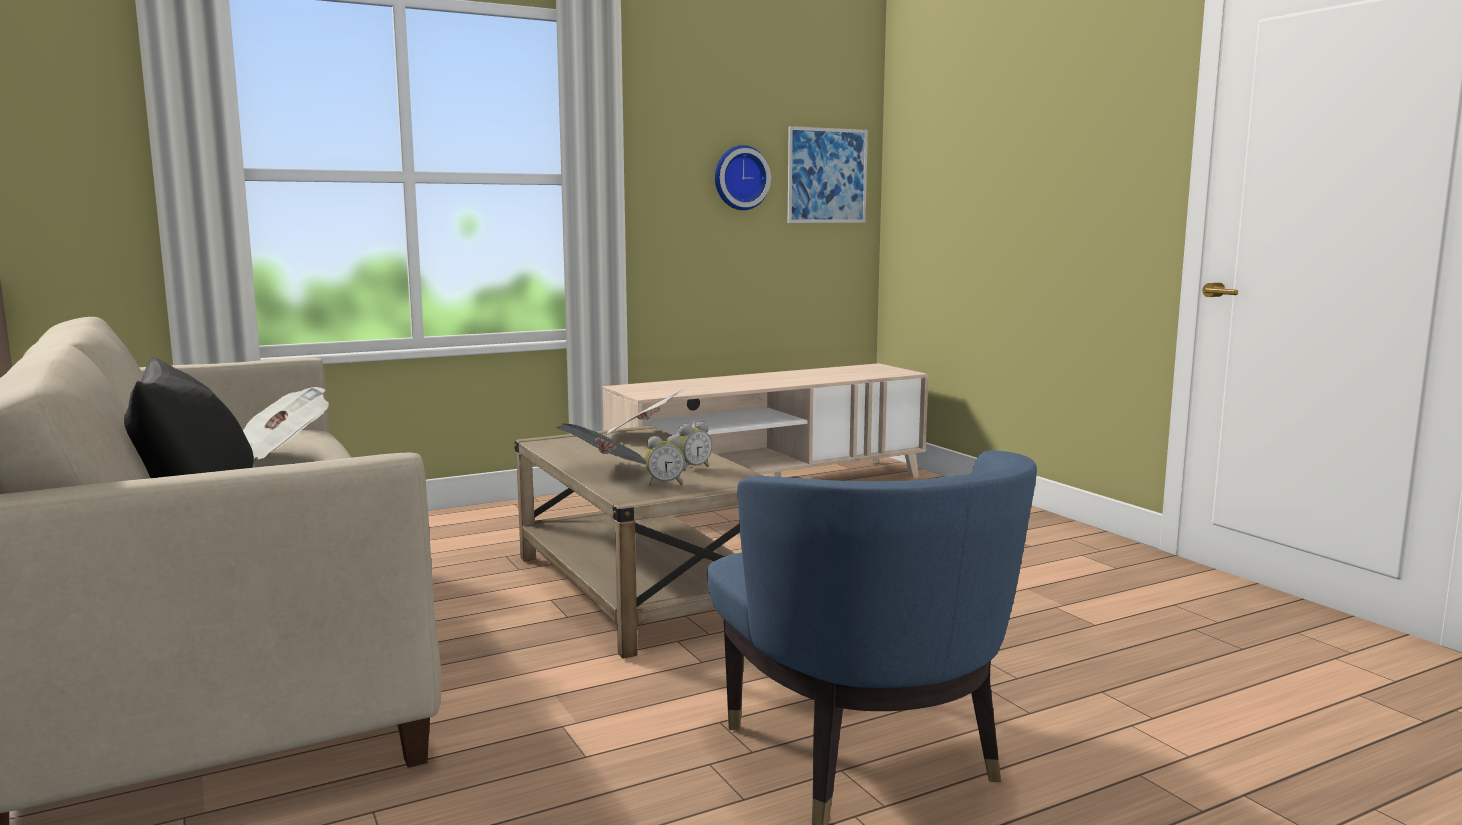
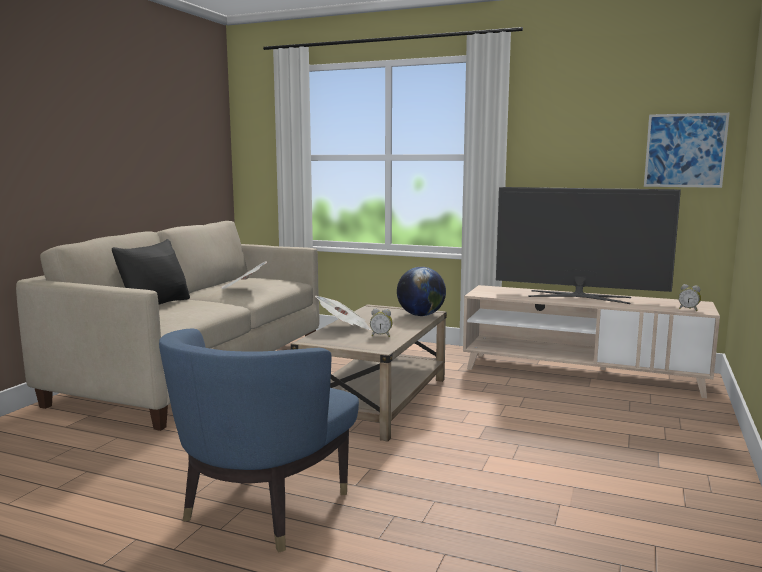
camera: 50 degrees right, 0 degrees up
newspaper [604,389,685,436] -> globe [397,267,446,316]
alarm clock [645,435,685,486] -> alarm clock moved to [678,284,701,311]
wall clock [715,145,771,210] -> none
none -> television [496,187,681,304]

